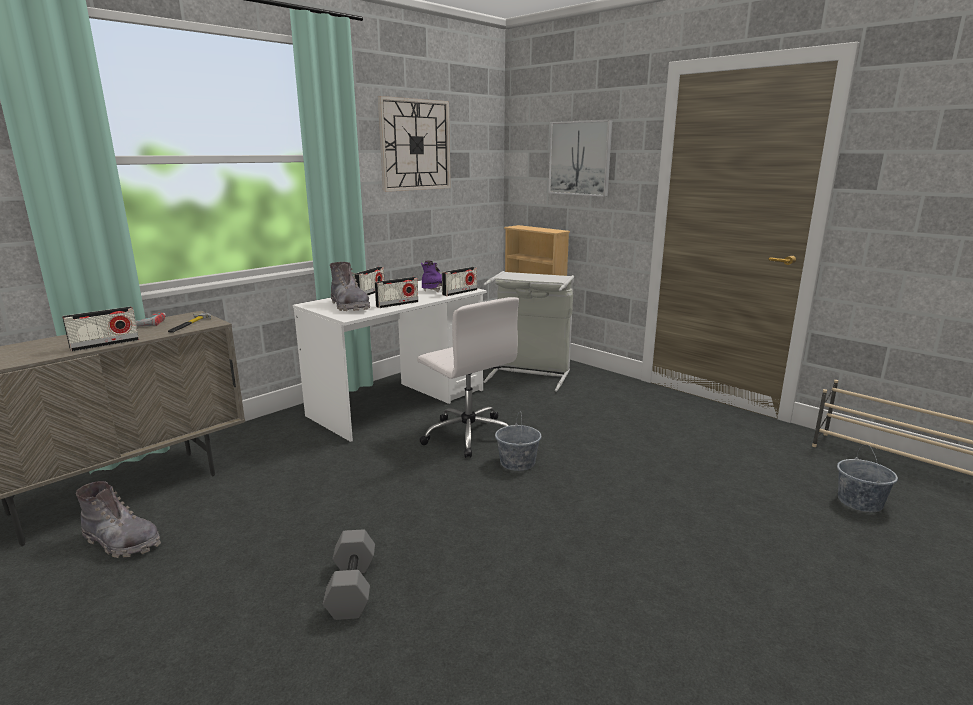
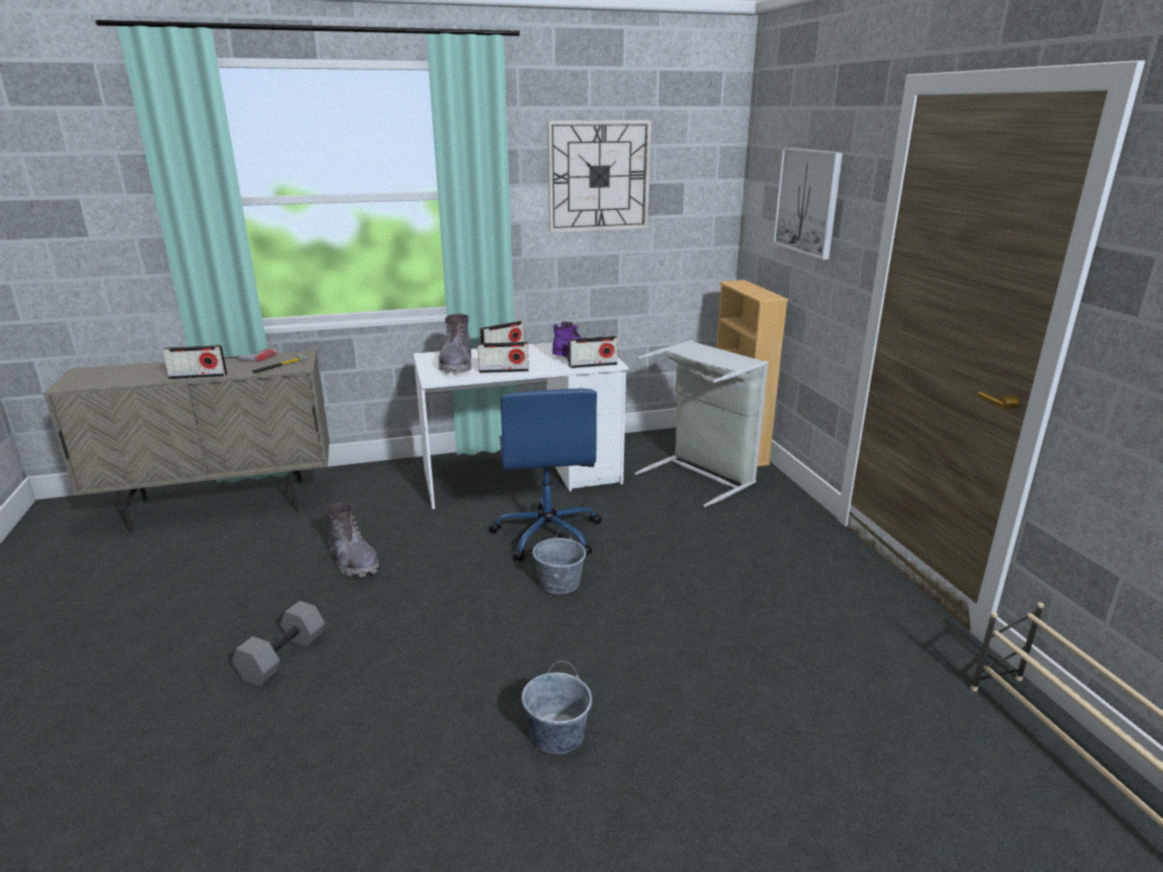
camera: 30 degrees right, 5 degrees up
grey boot [76,481,161,558] -> grey boot moved to [325,503,379,577]
white office chair [417,297,519,458] -> blue office chair [489,388,602,562]
grey bucket [837,445,898,512] -> grey bucket moved to [522,661,592,754]

